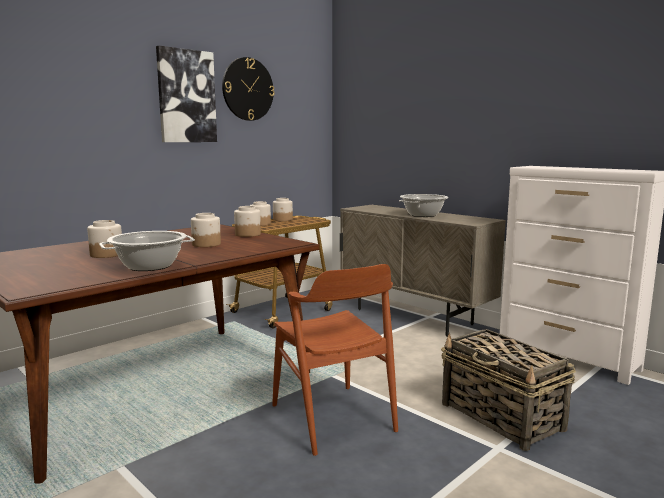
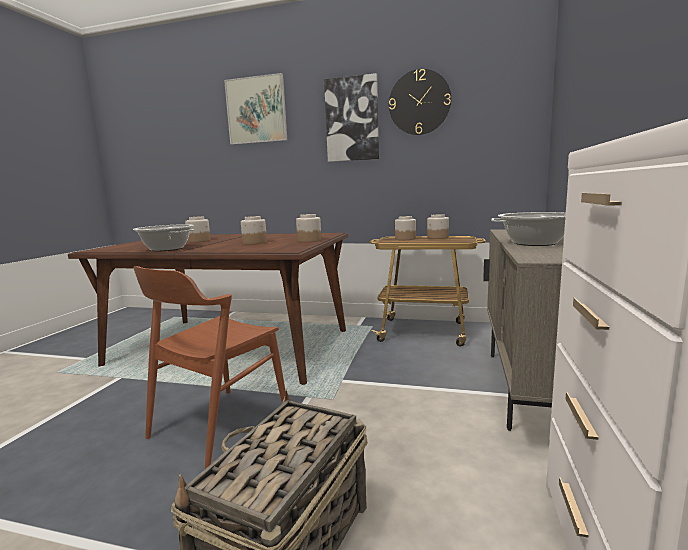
camera: 60 degrees right, 0 degrees up
none -> picture [224,73,287,145]

